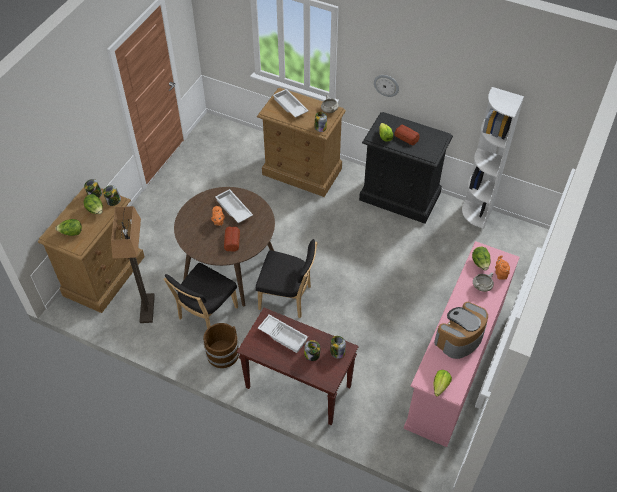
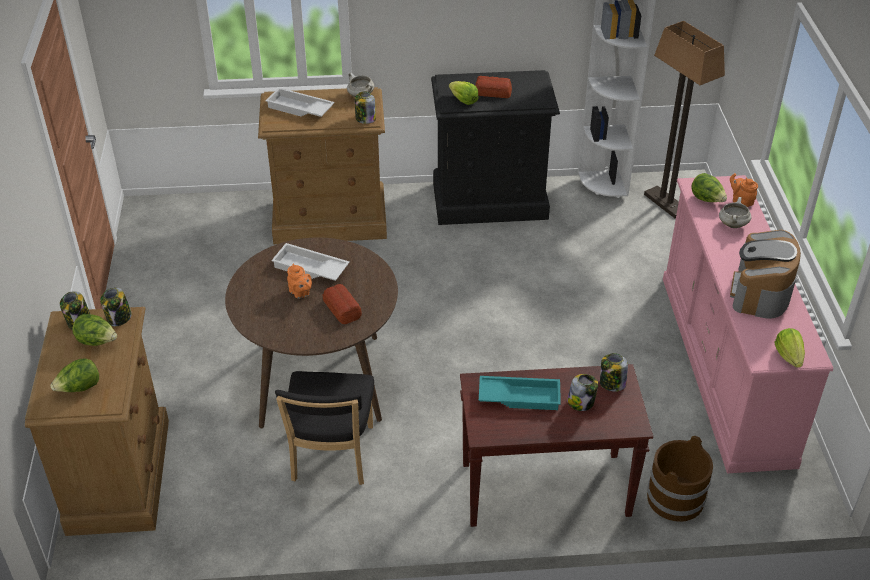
camera: 30 degrees left, 10 degrees down
floor lamp [111,206,155,323] -> floor lamp moved to [644,21,725,218]
brown bucket [203,323,239,368] -> brown bucket moved to [647,436,713,522]
black chair [256,239,317,318] -> none
white tray [258,315,308,353] -> turquoise tray [479,376,561,410]
wall clock [374,75,399,97] -> none

